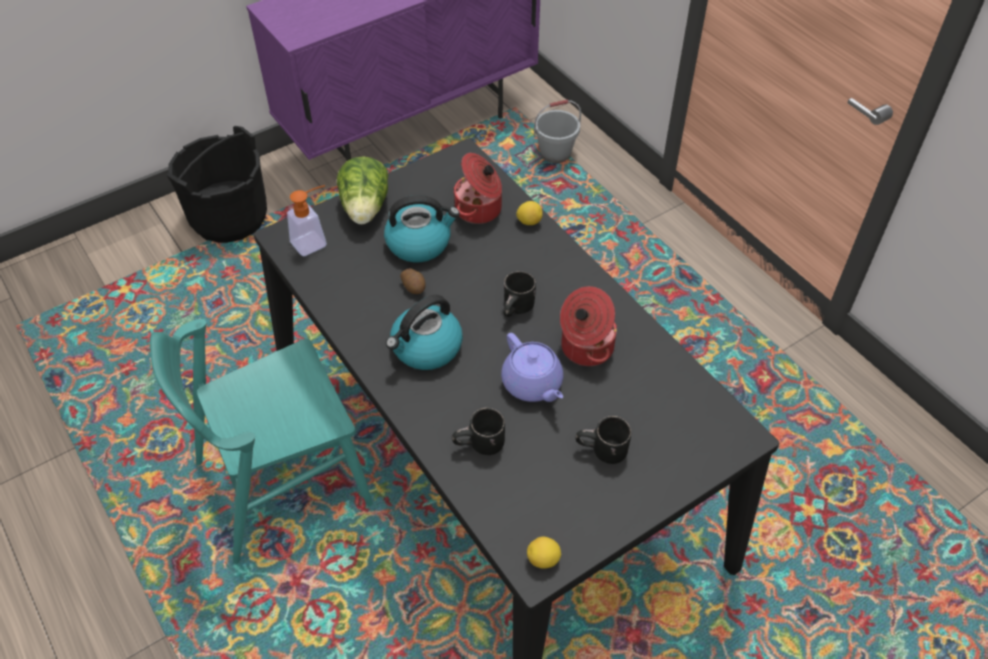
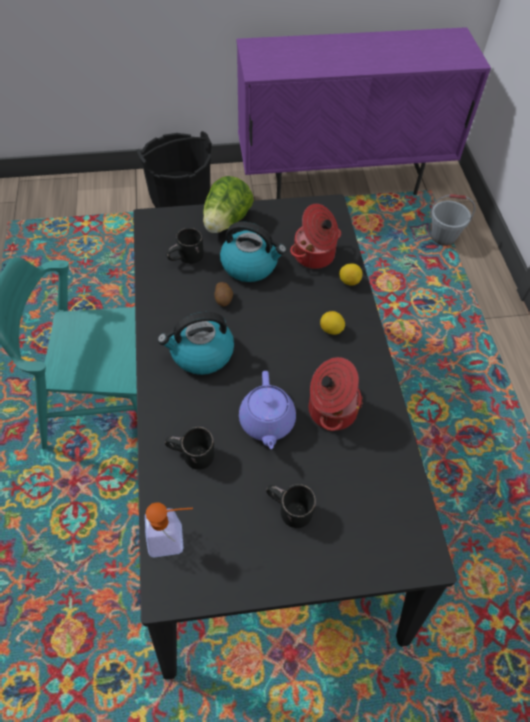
camera: 25 degrees right, 5 degrees up
soap dispenser [287,185,327,256] -> soap dispenser moved to [145,502,193,557]
black mug [503,271,536,317] -> black mug moved to [166,228,204,264]
lemon [527,537,561,569] -> lemon moved to [320,311,345,335]

